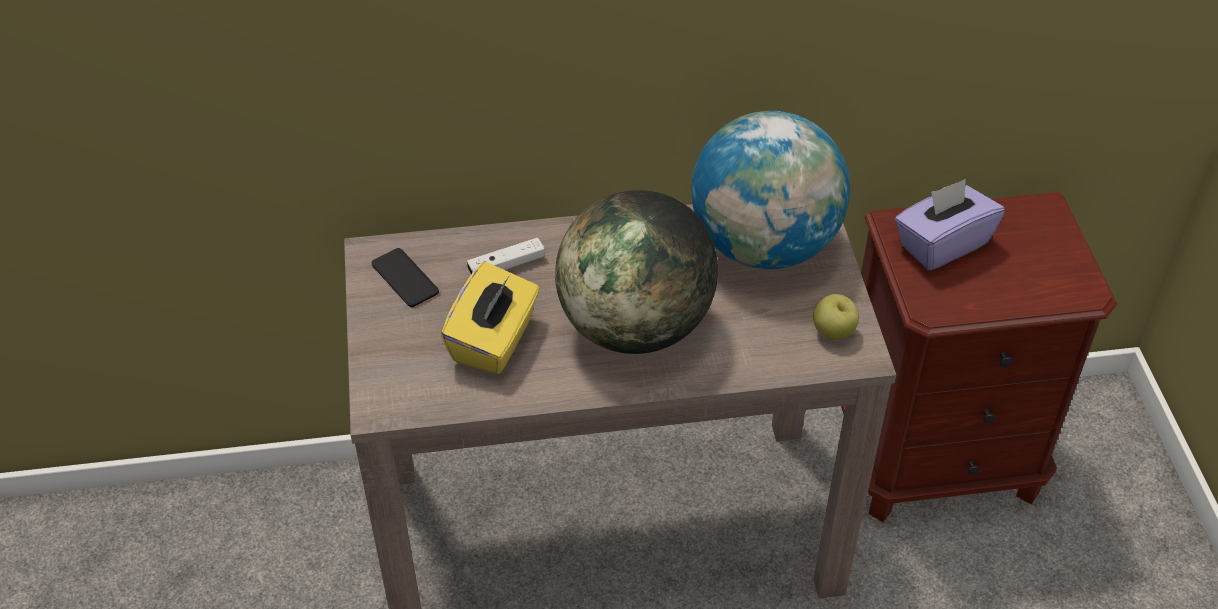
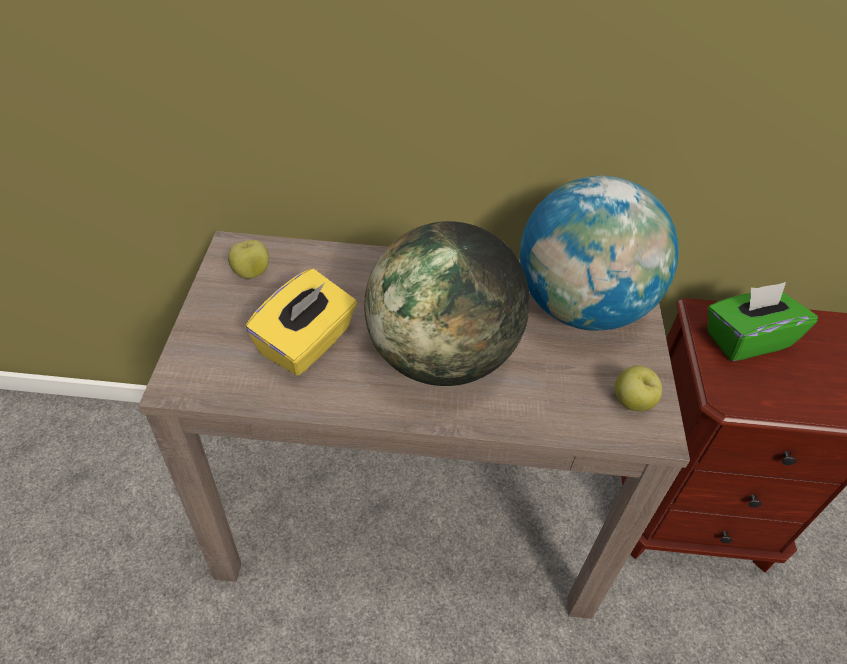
camera: 10 degrees right, 0 degrees up
phone [372,248,439,307] -> apple [228,240,269,279]
white game controller [467,238,545,274] -> none
purple tissue box [895,179,1005,270] -> green tissue box [708,282,818,361]

